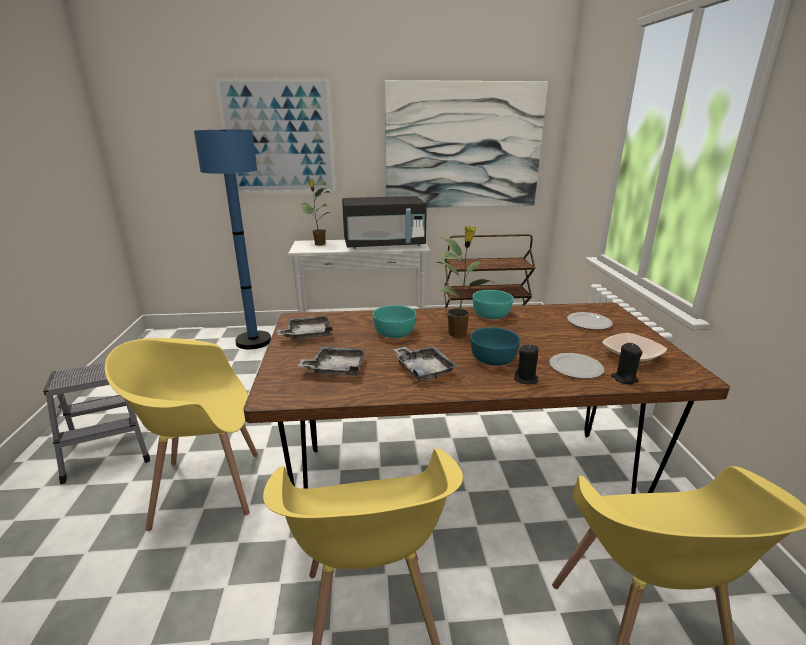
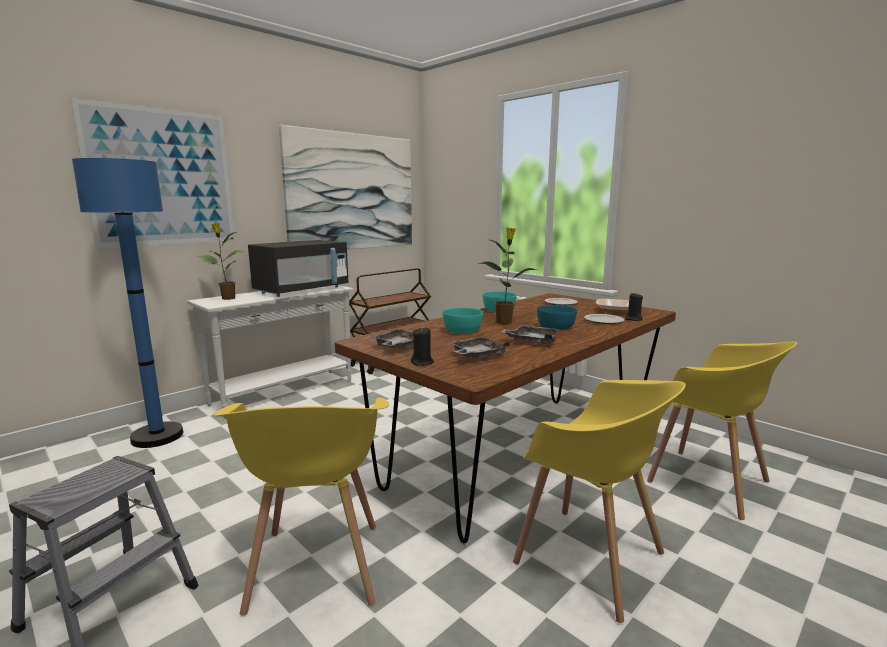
camera: 40 degrees left, 10 degrees down
yellow chair [105,338,258,531] -> yellow chair turned 45 degrees counterclockwise [213,397,389,616]
black candle [514,344,538,384] -> black candle moved to [411,327,434,366]

